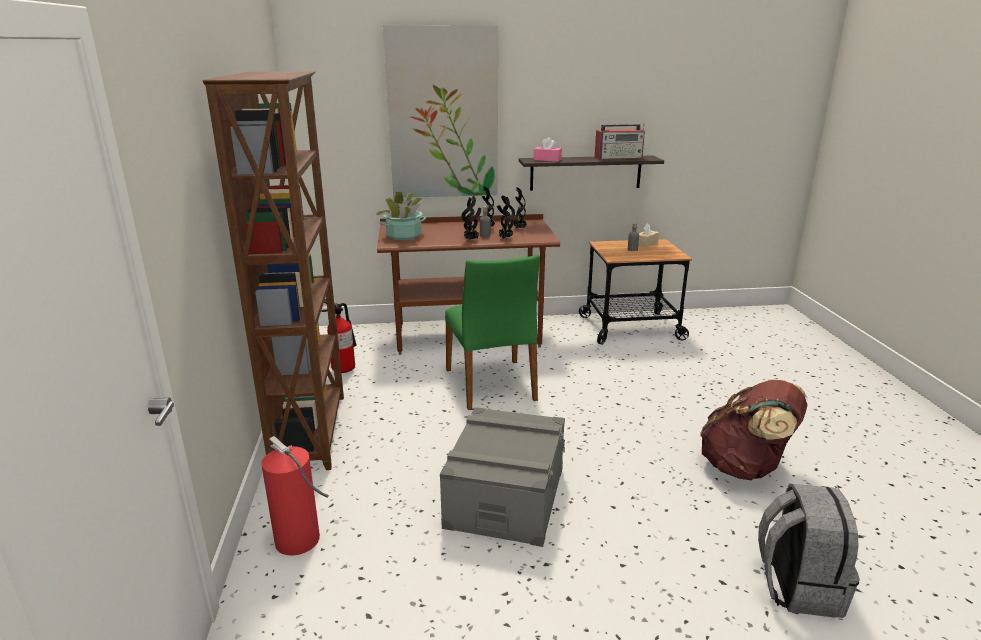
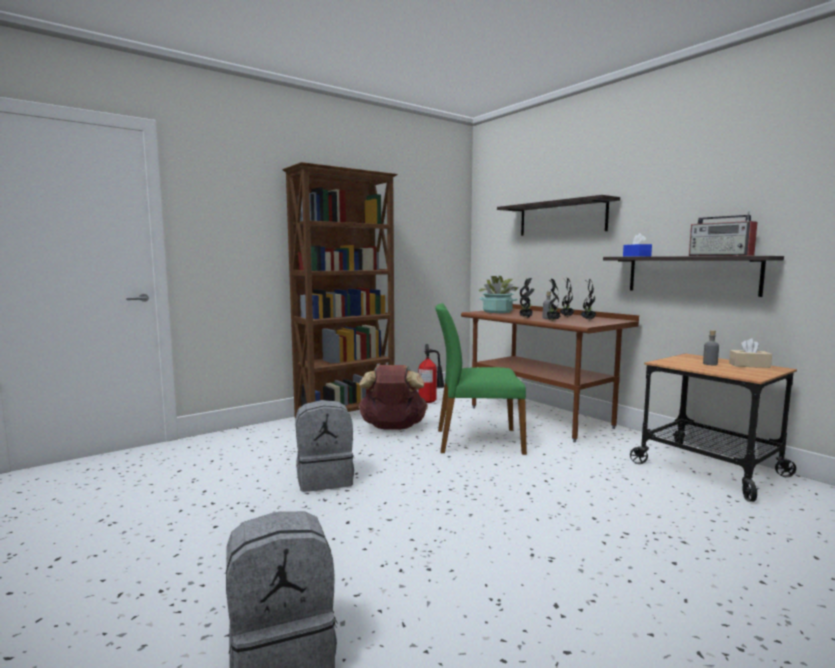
camera: 60 degrees right, 15 degrees down
fire extinguisher [261,436,329,556] -> none
picture [383,25,498,198] -> shelf [497,195,620,236]
grey storage box [440,407,565,547] -> grey backpack [296,400,354,492]
green chair [445,254,540,410] -> green chair turned 45 degrees clockwise [435,303,527,455]
pink tissue box [534,137,562,162] -> blue tissue box [623,233,652,257]
brown backpack [700,380,807,480] -> brown backpack moved to [358,365,428,430]

